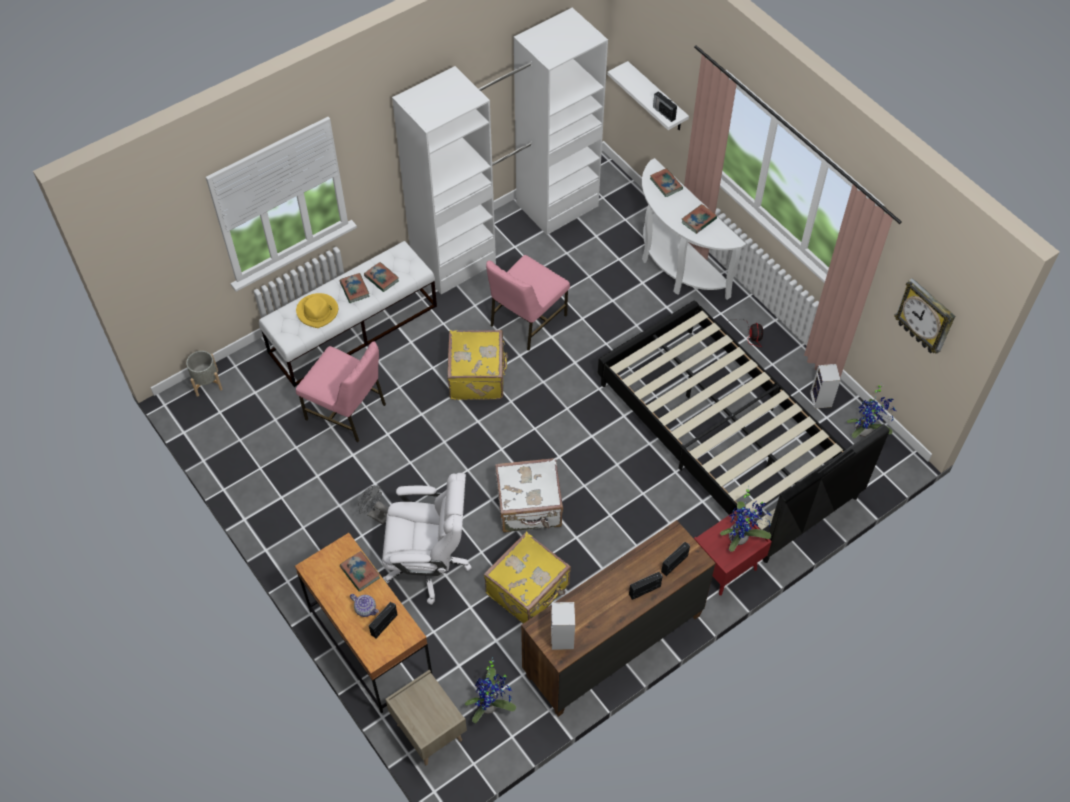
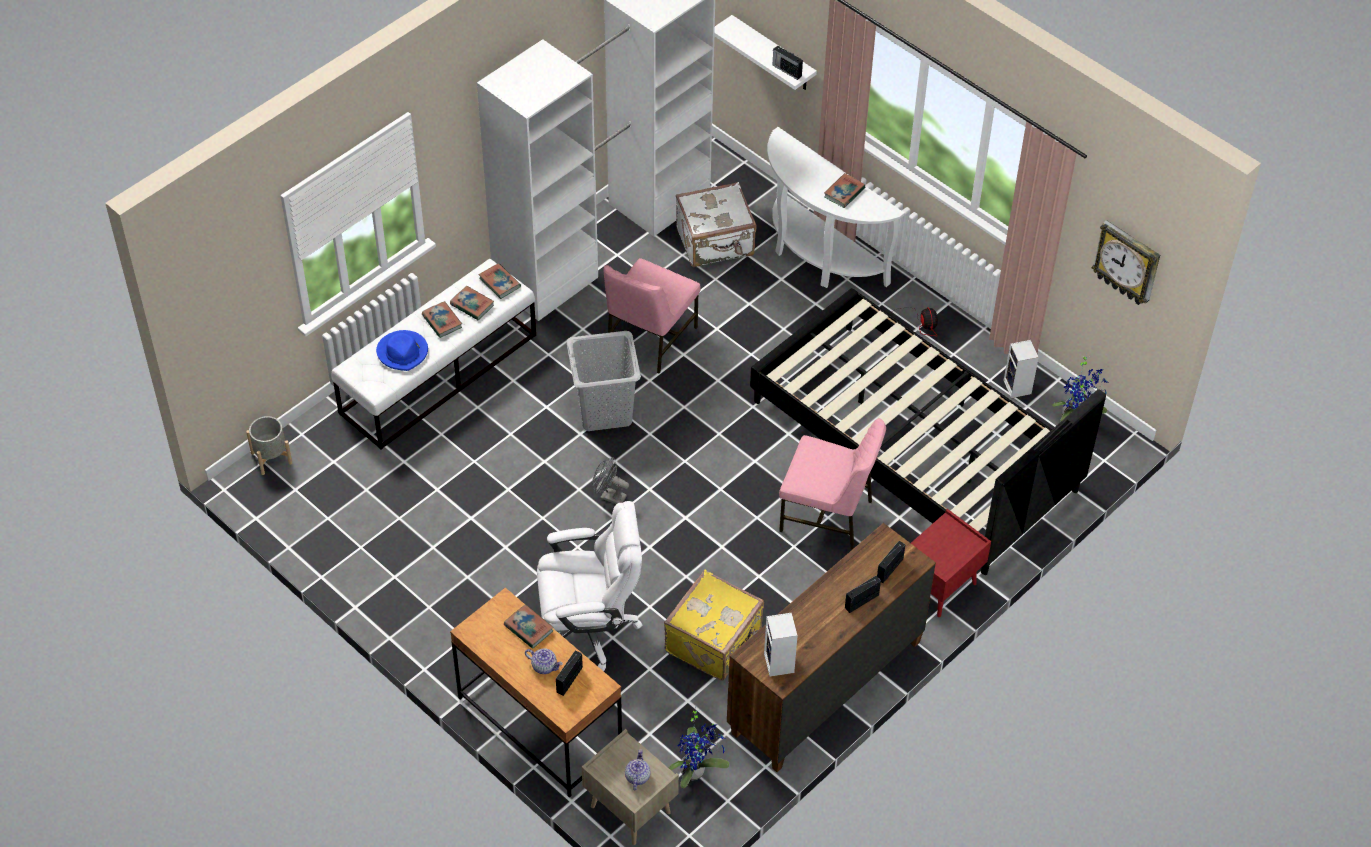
camera: 10 degrees left, 5 degrees down
yellow hat [296,293,338,328] -> blue hat [376,330,428,371]
pink chair [296,341,386,442] -> pink chair moved to [779,418,886,550]
grey fan [358,485,388,525] -> grey fan moved to [592,457,629,504]
yellow suitcase [448,330,508,400] -> grey laundry basket [566,331,641,431]
white suitcase [495,458,563,533] -> white suitcase moved to [676,182,756,267]
book [650,168,683,197] -> book moved to [479,263,521,299]
potted plant [720,486,771,552] -> none
none -> teapot [625,749,650,790]

